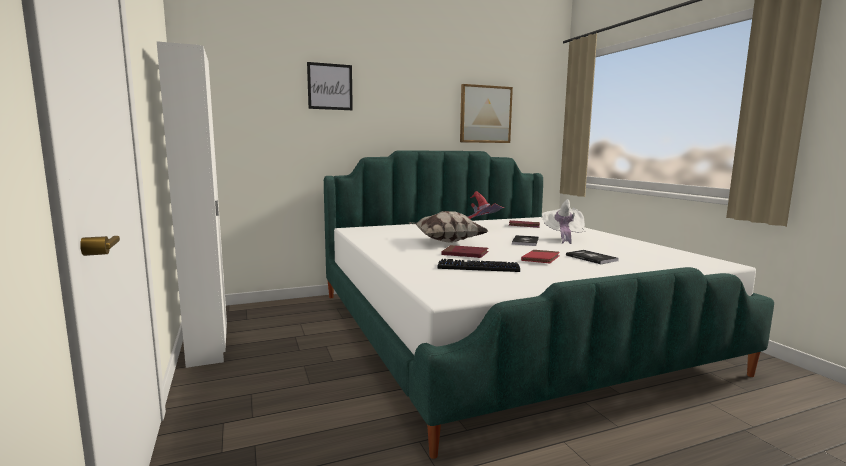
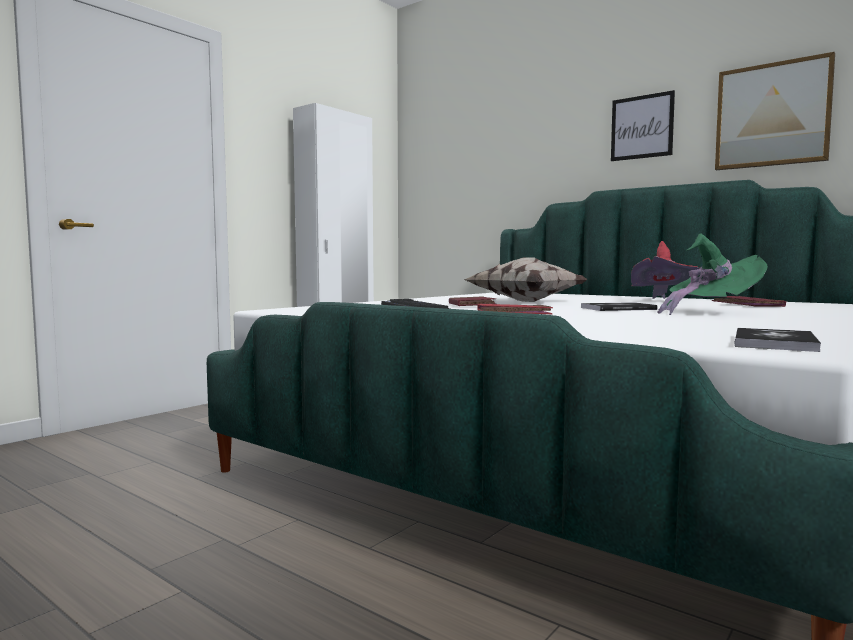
camera: 60 degrees right, 5 degrees down
picture [307,62,353,110] -> picture moved to [611,90,675,161]
white hat [542,199,585,244] -> green hat [658,233,768,315]
book [566,250,619,264] -> book moved to [735,328,821,352]

